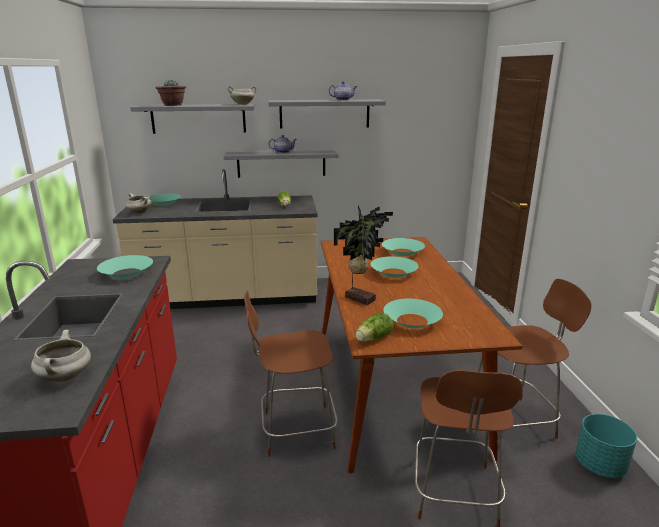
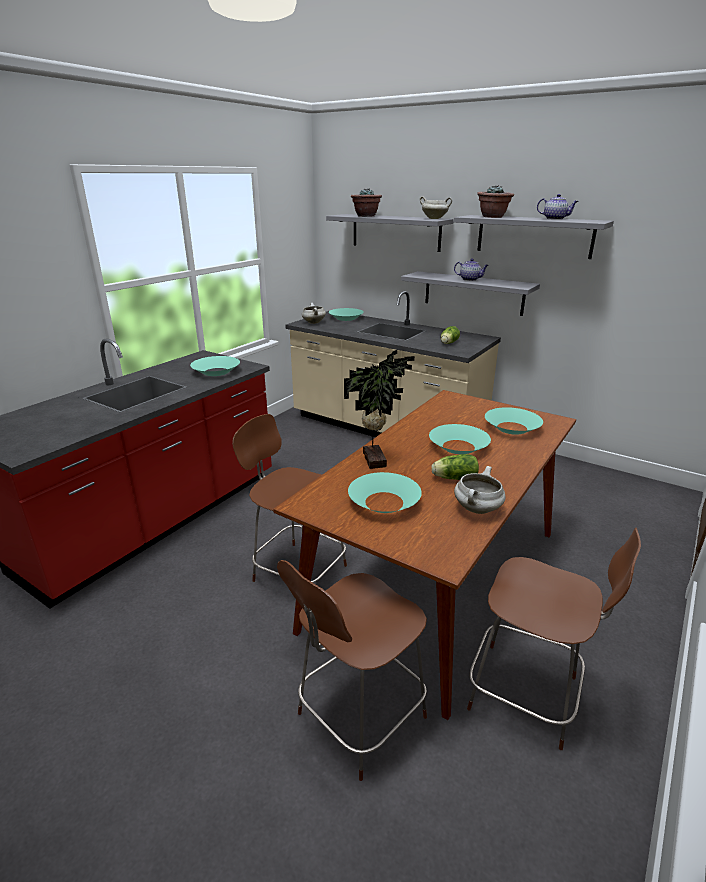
camera: 40 degrees right, 5 degrees up
white cooking pot [31,330,91,382] -> white cooking pot moved to [454,466,505,514]
lettuce [356,313,393,342] -> lettuce moved to [431,454,479,480]
turquoise planter [575,414,637,478] -> none
none -> potted plant [477,185,514,218]

